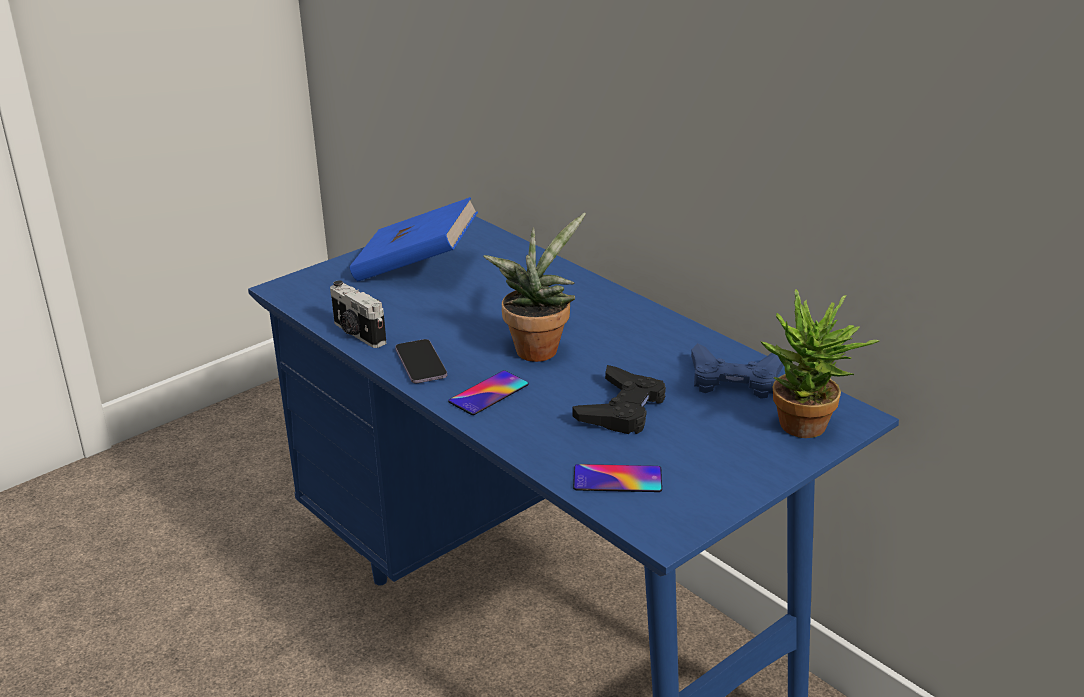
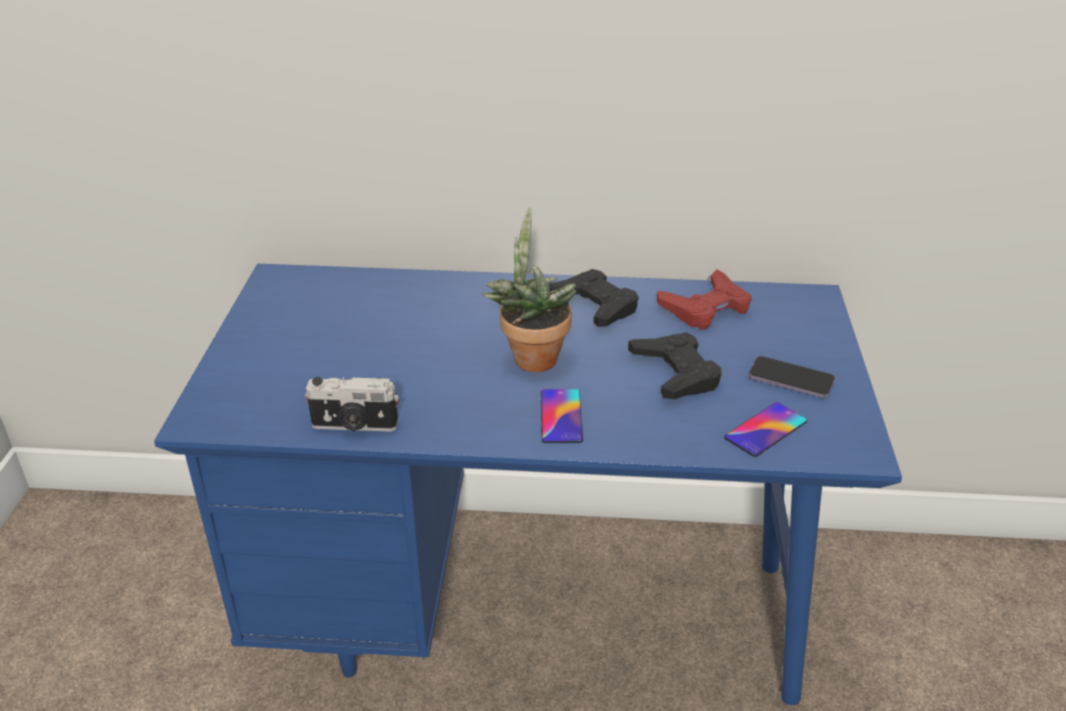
camera: 45 degrees left, 5 degrees up
blue book [349,197,478,282] -> none
phone [395,339,447,383] -> phone moved to [749,356,835,398]
blue game controller [691,343,784,399] -> red game controller [657,269,752,330]
potted plant [760,289,879,438] -> none
none -> black game controller [548,269,639,327]

